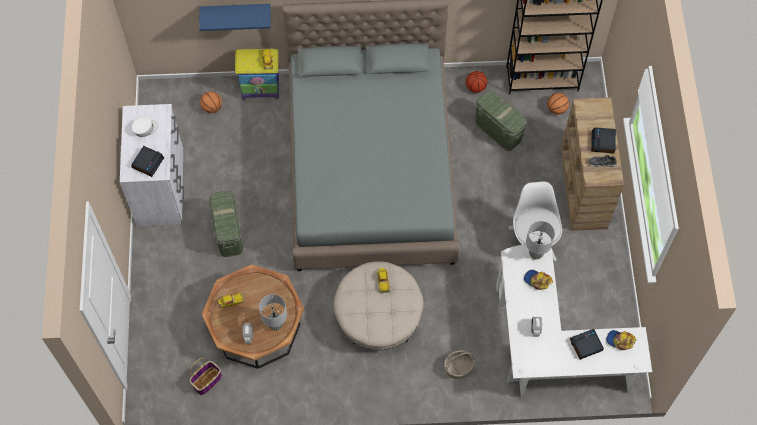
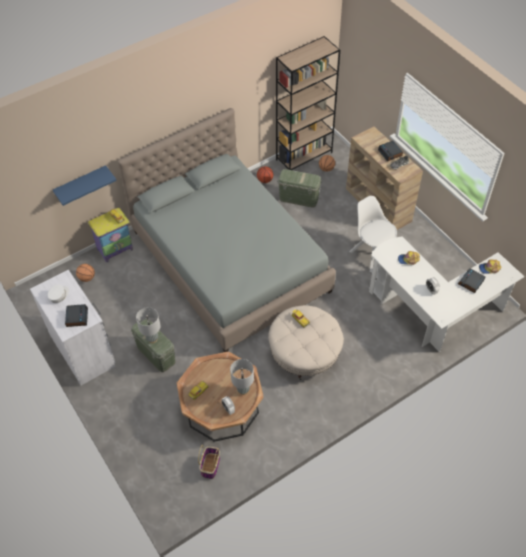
camera: 30 degrees left, 10 degrees down
basket [444,350,475,379] -> none
grey table lamp [526,221,555,260] -> grey table lamp moved to [136,307,161,343]

